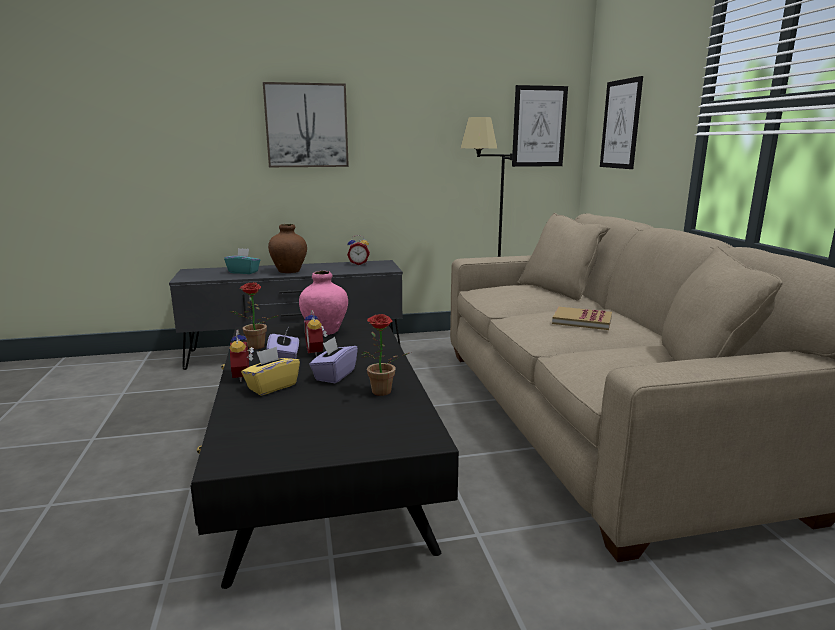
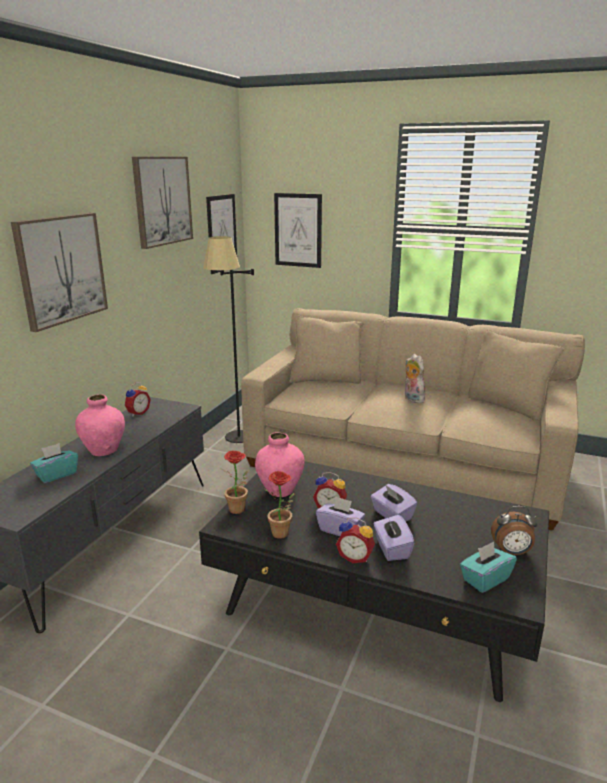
camera: 55 degrees left, 5 degrees up
yellow tissue box [241,347,300,396] -> purple tissue box [374,515,414,561]
brown vase [268,224,307,273] -> pink vase [75,394,125,456]
potted plant [362,314,409,396] -> potted plant moved to [220,451,248,514]
book [552,307,612,330] -> plush toy [404,354,425,403]
none -> picture [132,157,193,249]
none -> turquoise tissue box [460,542,517,593]
none -> alarm clock [491,506,538,555]

